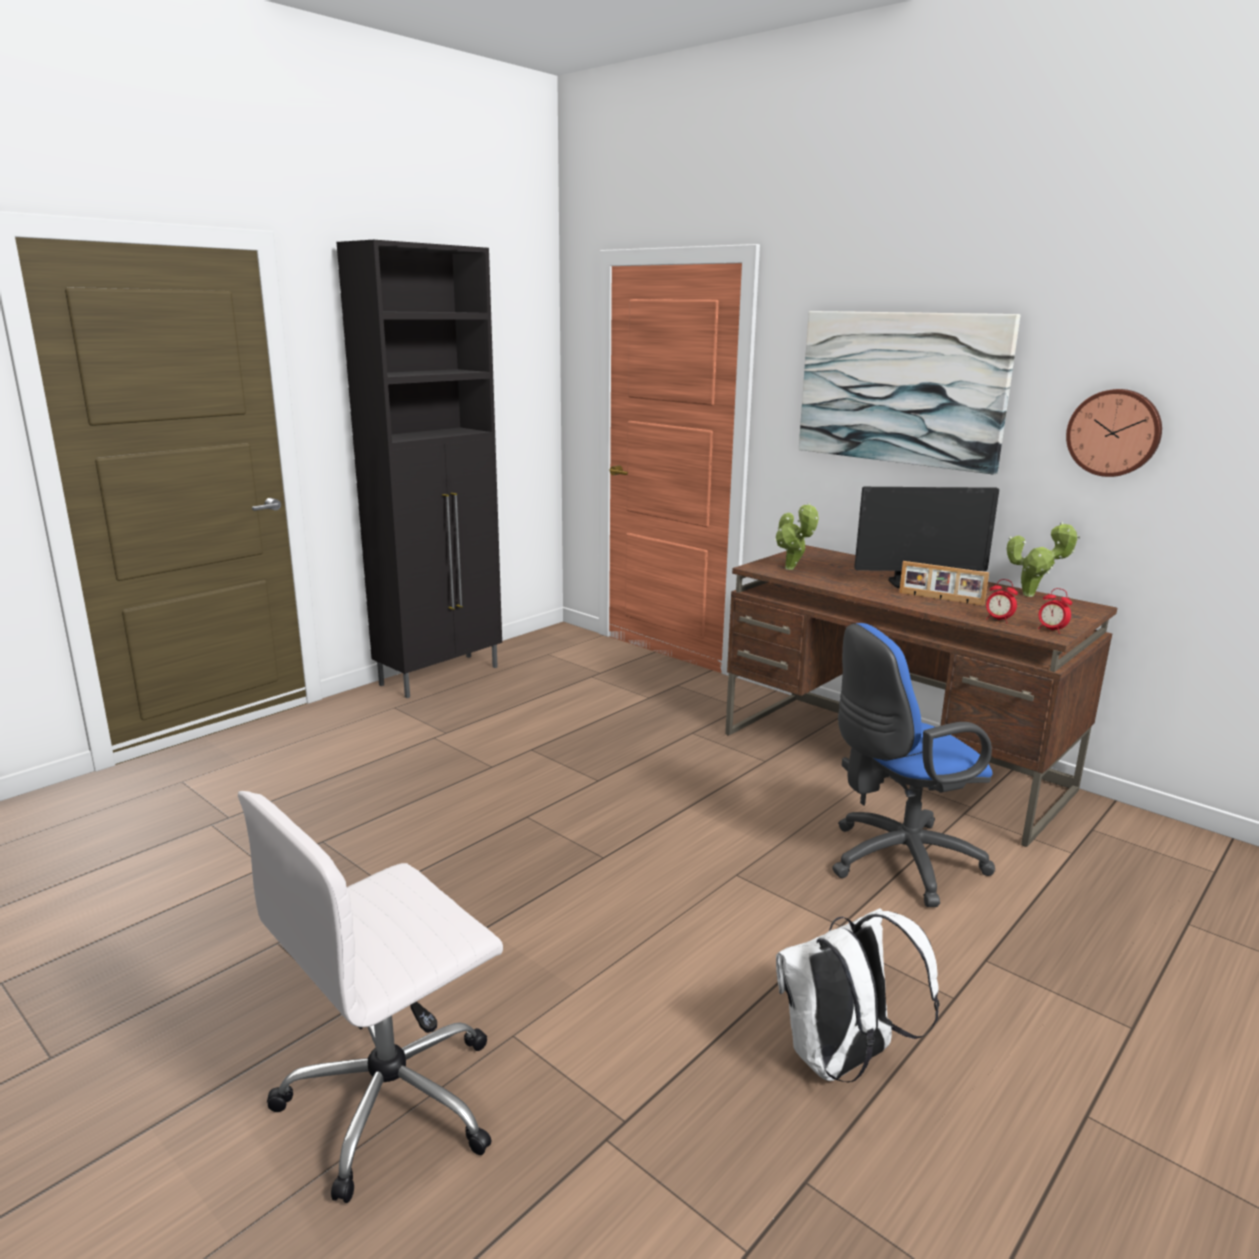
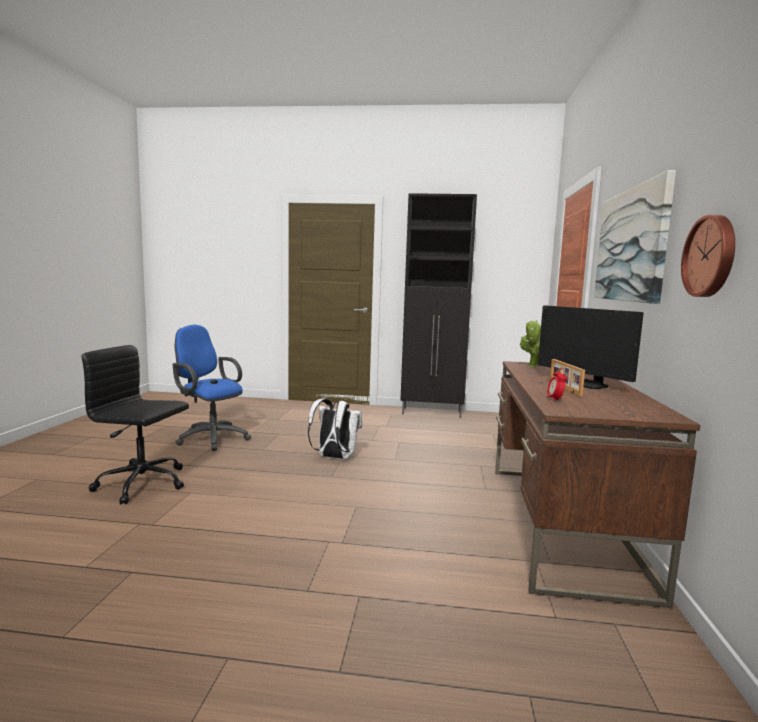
camera: 55 degrees right, 10 degrees down
white office chair [238,791,503,1203] -> black office chair [81,345,189,504]
white backpack [776,908,940,1083] -> white backpack moved to [308,398,362,459]
blue office chair [832,623,995,907] -> blue office chair moved to [173,325,251,451]
potted plant [1007,522,1080,597] -> none
alarm clock [1038,588,1072,634] -> none

